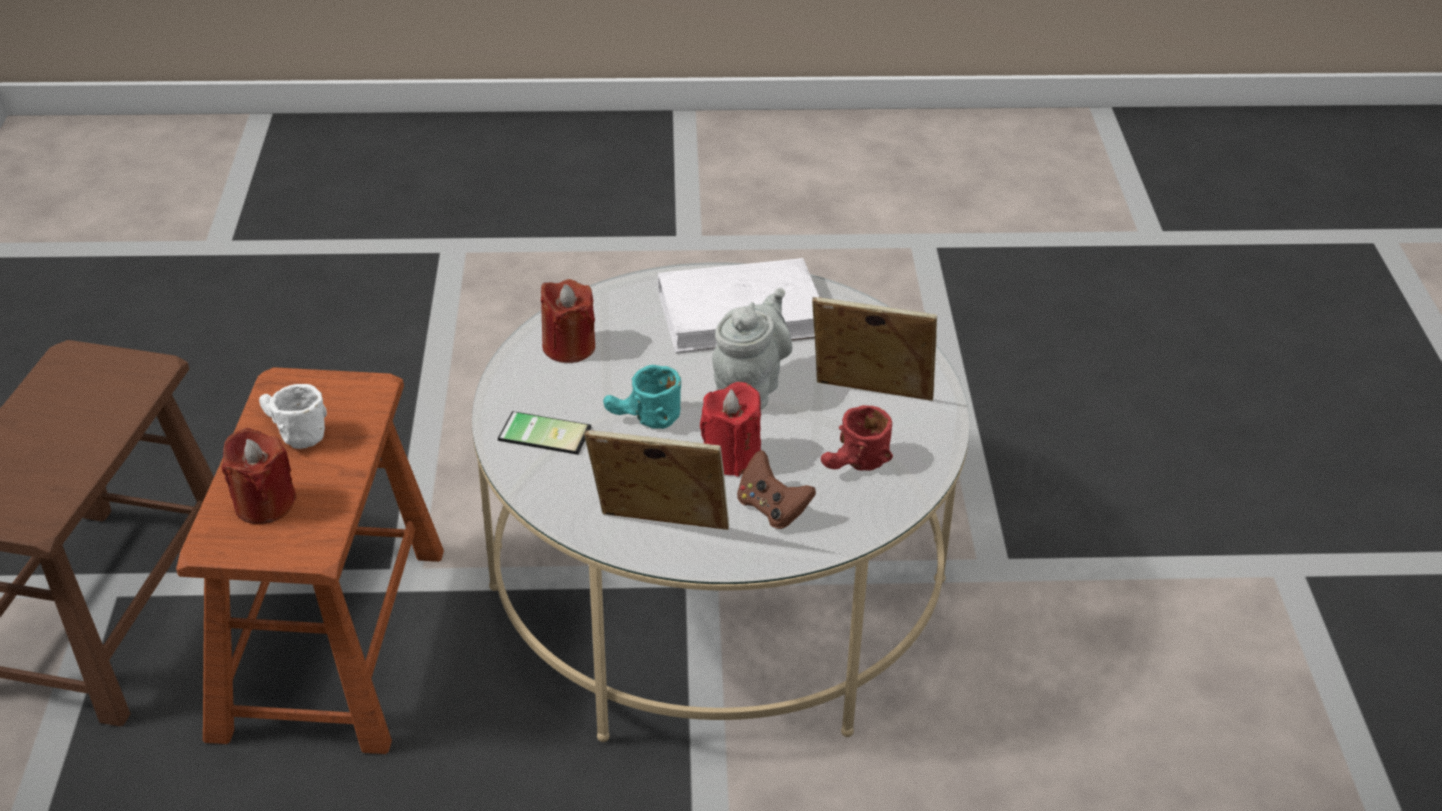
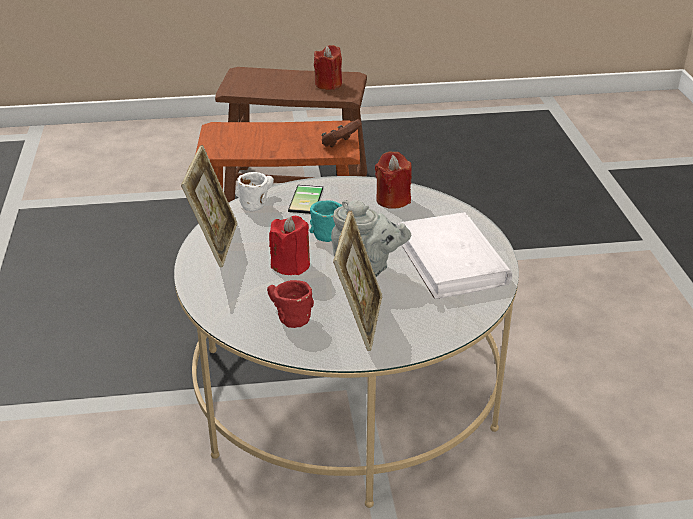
camera: 85 degrees right, 5 degrees down
red candle [222,428,297,524] -> red candle moved to [314,45,342,90]
white mug [259,384,327,449] -> white mug moved to [235,172,274,212]
brown game controller [737,450,816,529] -> brown game controller moved to [322,119,362,148]

